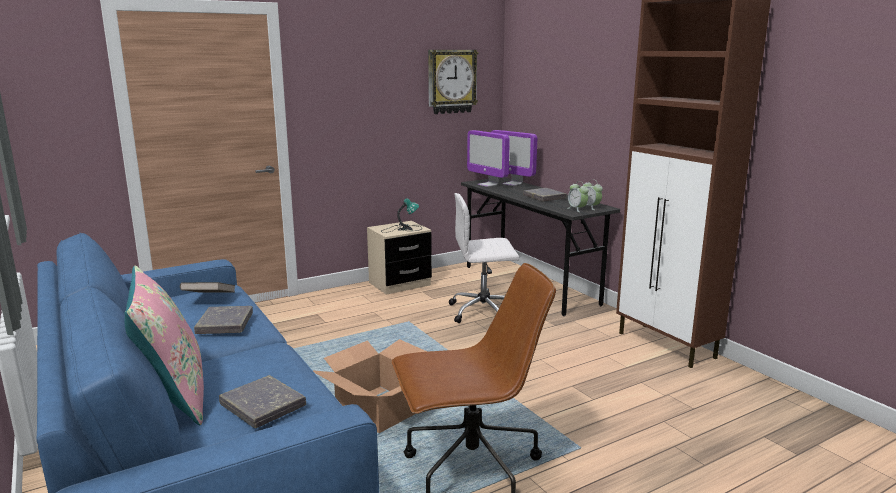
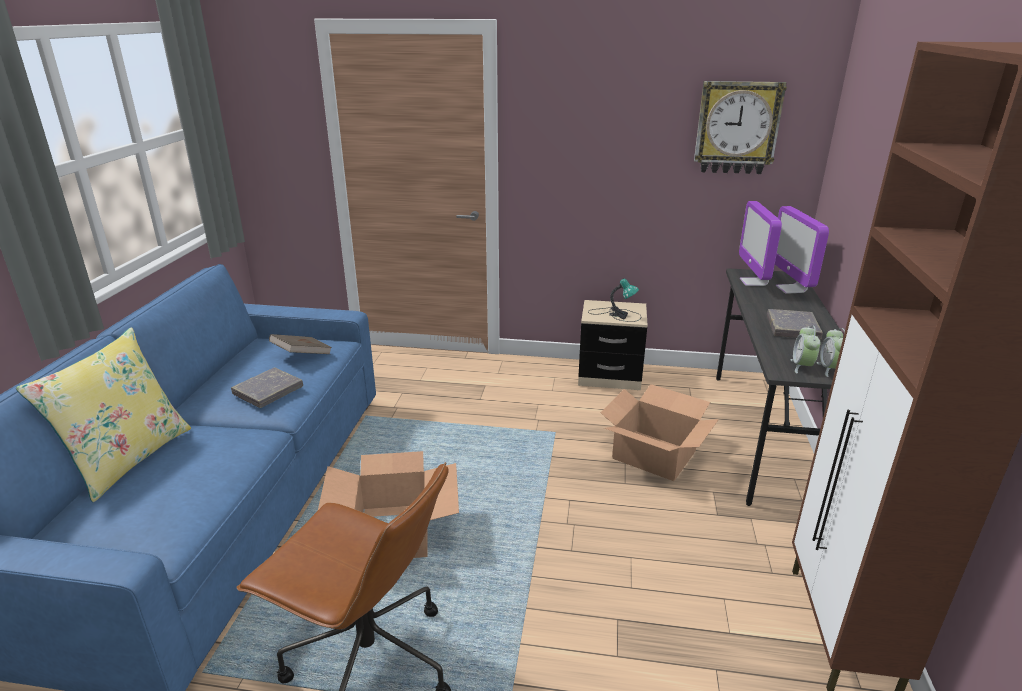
camera: 40 degrees right, 10 degrees up
pink pillow [125,265,204,426] -> yellow pillow [16,327,191,502]
grey book [219,375,306,428] -> none
white office chair [449,193,519,323] -> cardboard box [600,384,719,481]

